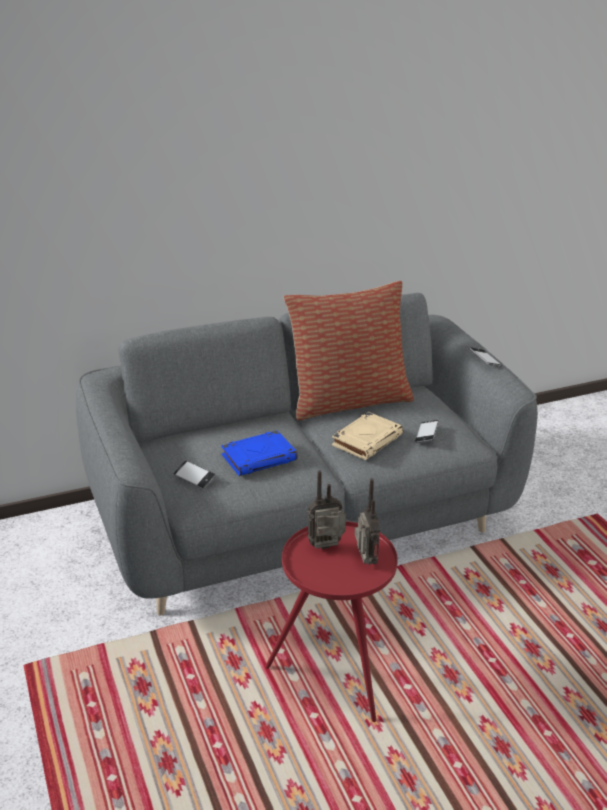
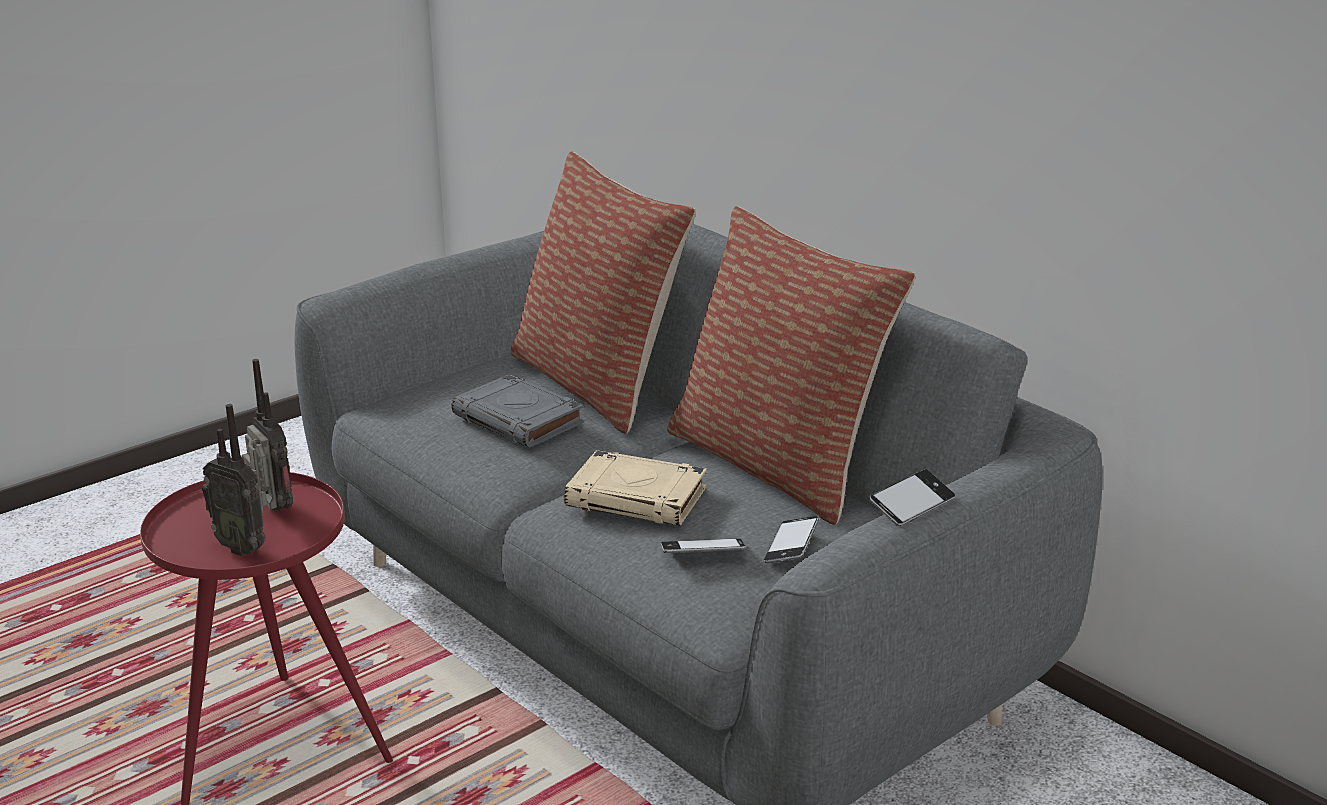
camera: 70 degrees right, 5 degrees down
phone [174,461,216,489] -> phone moved to [764,516,819,563]
blue book [221,430,298,476] -> grey book [452,375,584,448]
radio [354,479,380,565] -> radio turned 60 degrees clockwise [202,404,267,556]
none -> pillow [511,152,696,434]

